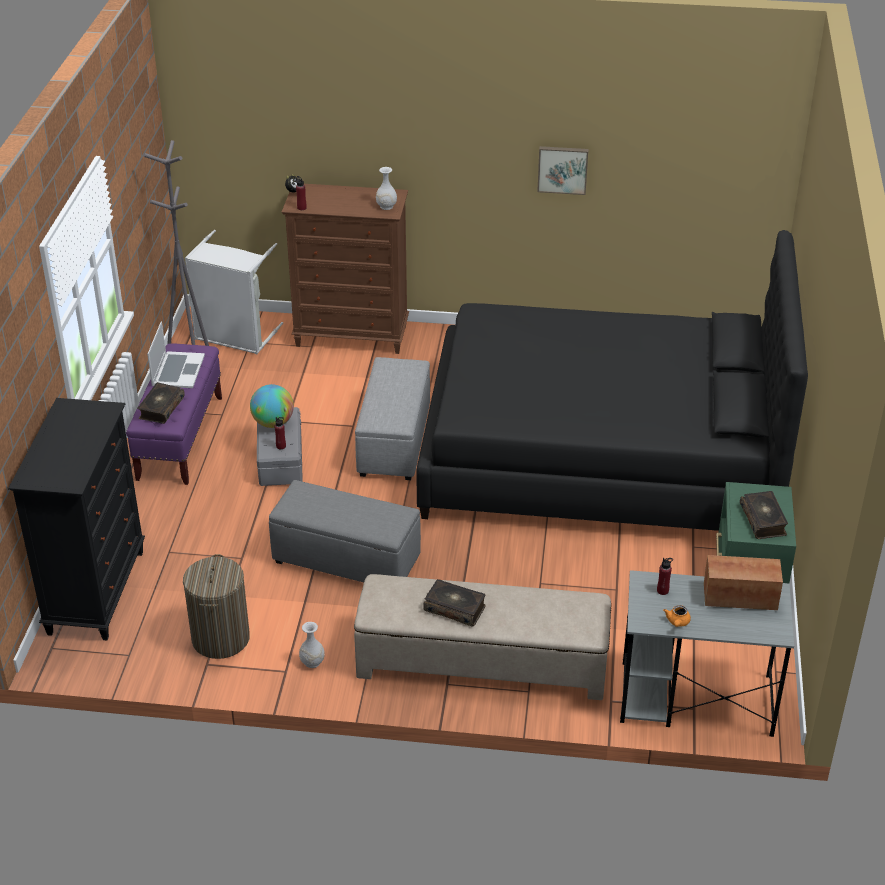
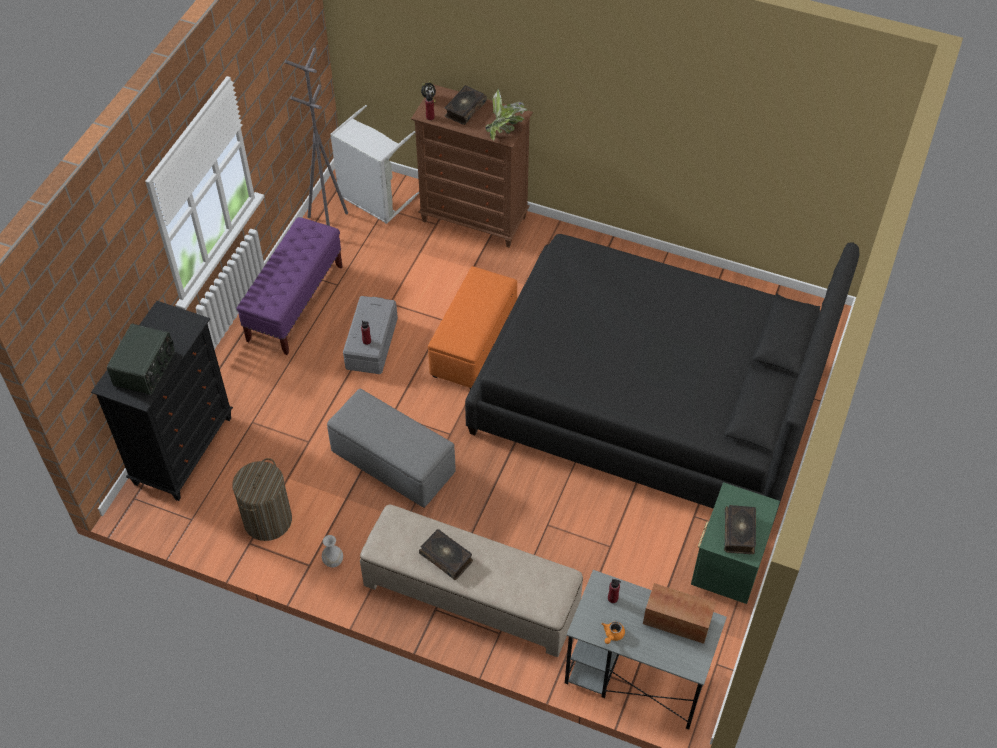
camera: 15 degrees right, 15 degrees up
book [137,382,185,424] -> book moved to [445,85,487,125]
laptop [147,321,205,388] -> none
globe [250,384,294,428] -> none
grey ottoman [355,357,430,480] -> orange ottoman [428,266,517,389]
white vase [376,167,397,210] -> potted plant [485,88,527,141]
picture [537,146,588,195] -> none
none -> radio [107,323,175,395]

